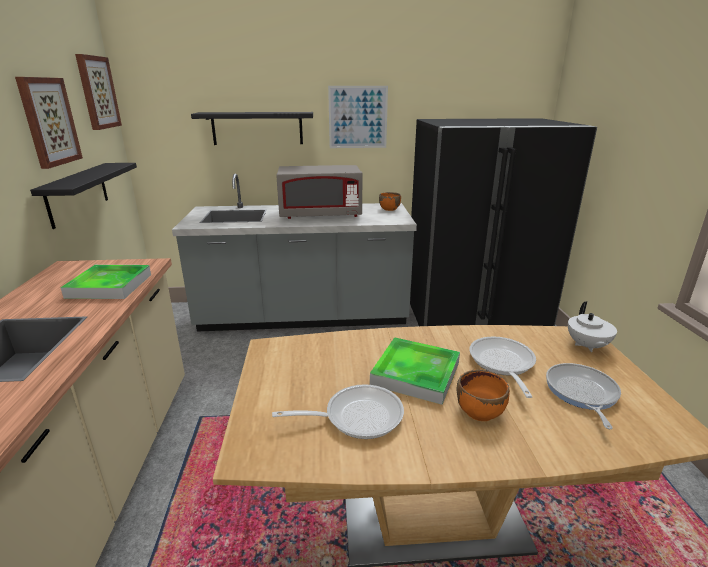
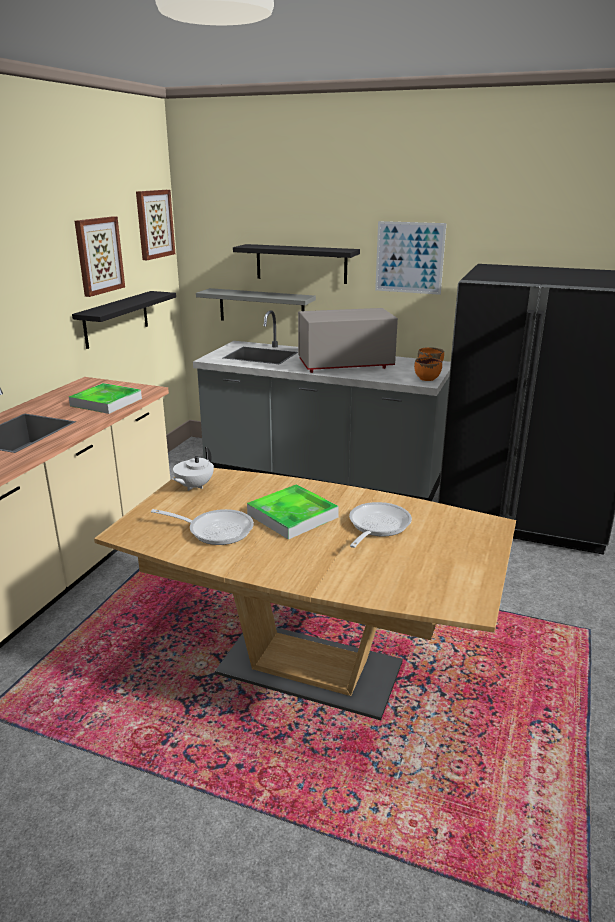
camera: 25 degrees right, 0 degrees up
grey microwave [276,165,362,219] -> grey microwave turned 150 degrees clockwise [298,308,398,373]
orange bowl [456,370,510,421] -> orange bowl moved to [414,357,442,381]
frying pan [546,363,621,430] -> none
white teapot [568,302,617,352] -> white teapot moved to [172,447,214,491]
none -> grey shelf [196,288,316,321]

